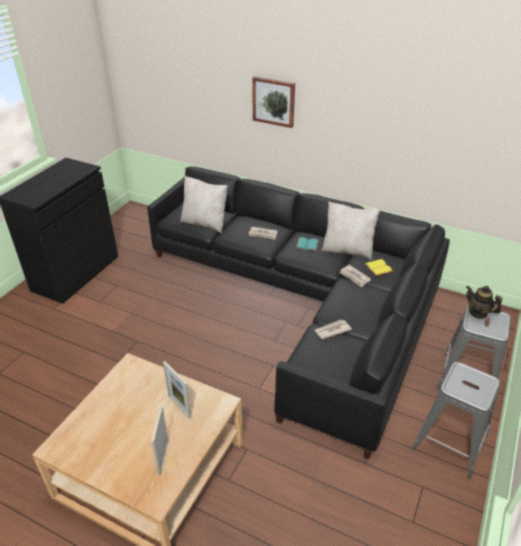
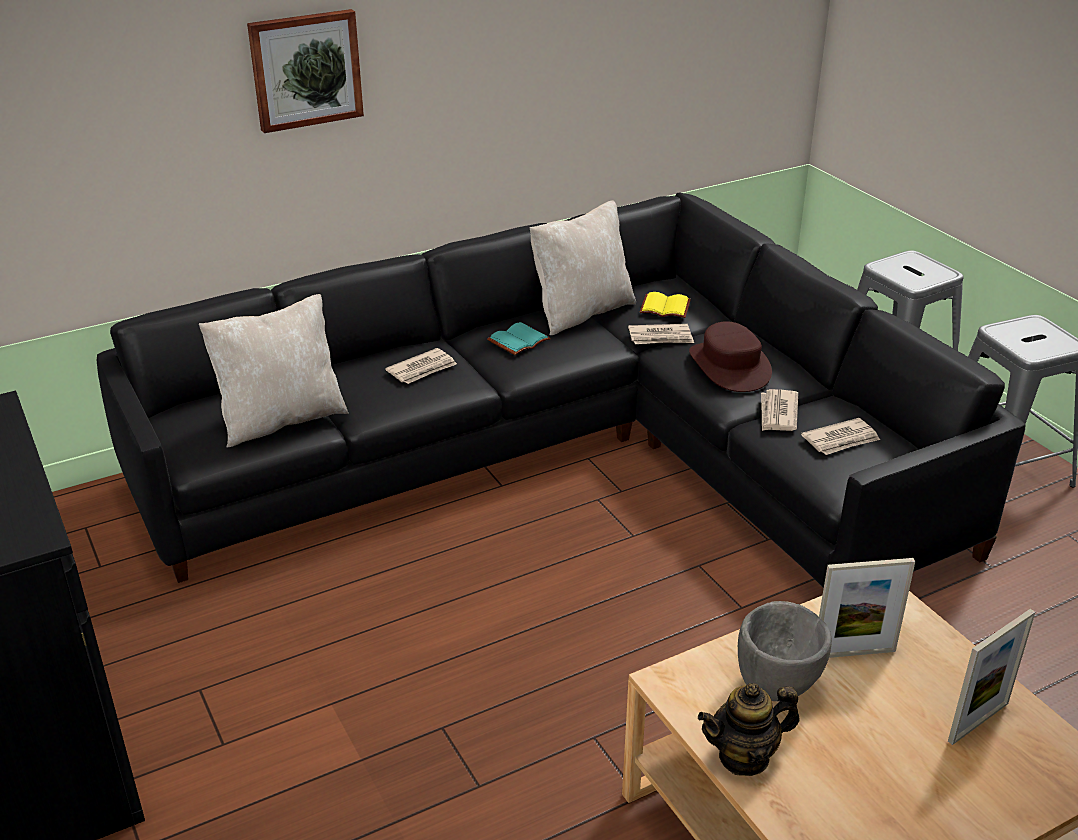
camera: 55 degrees left, 5 degrees down
picture frame [151,406,168,476] -> picture frame turned 75 degrees counterclockwise [948,609,1035,745]
teapot [466,286,503,319] -> teapot moved to [698,683,800,776]
none -> brown hat [689,321,772,392]
none -> grey bowl [738,601,832,701]
none -> newspaper [801,418,880,455]

